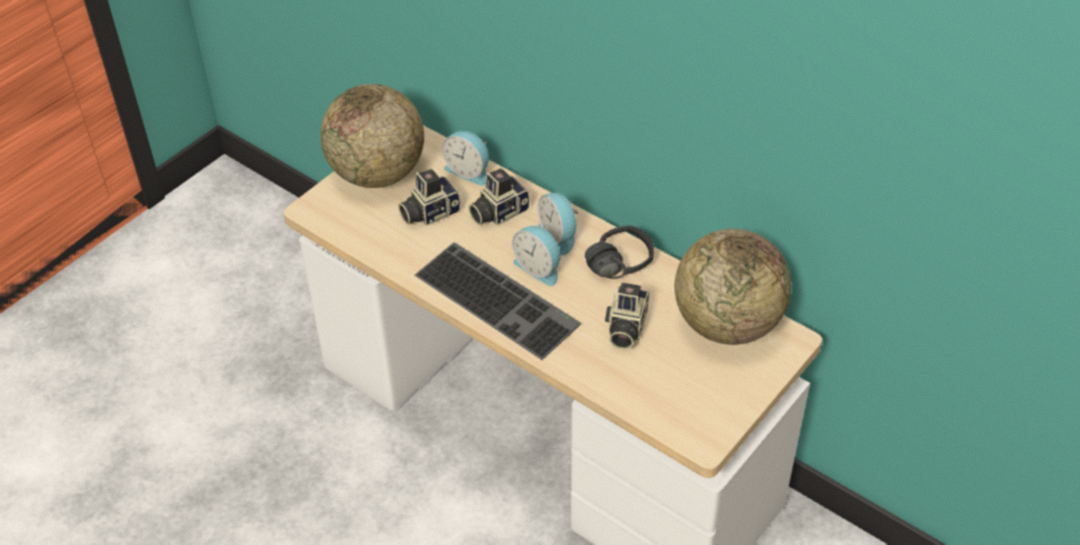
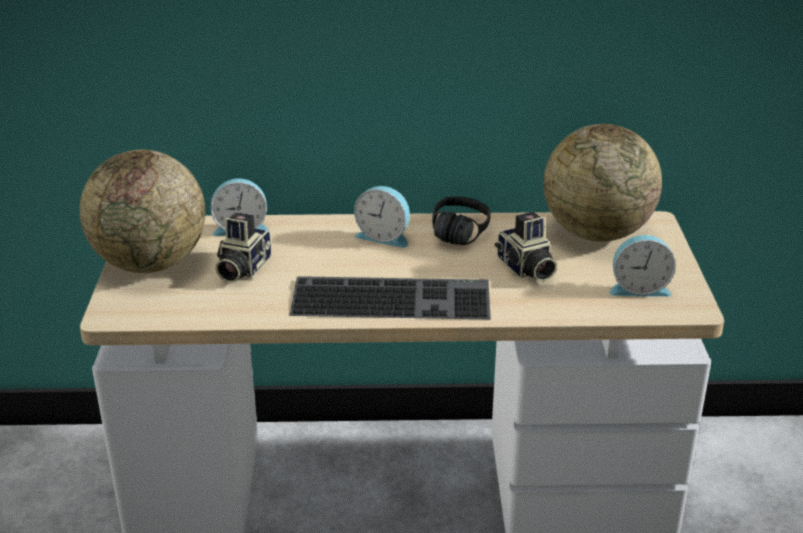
camera: 40 degrees left, 15 degrees down
camera [469,168,530,225] -> none
alarm clock [512,226,561,286] -> alarm clock moved to [610,235,676,297]

